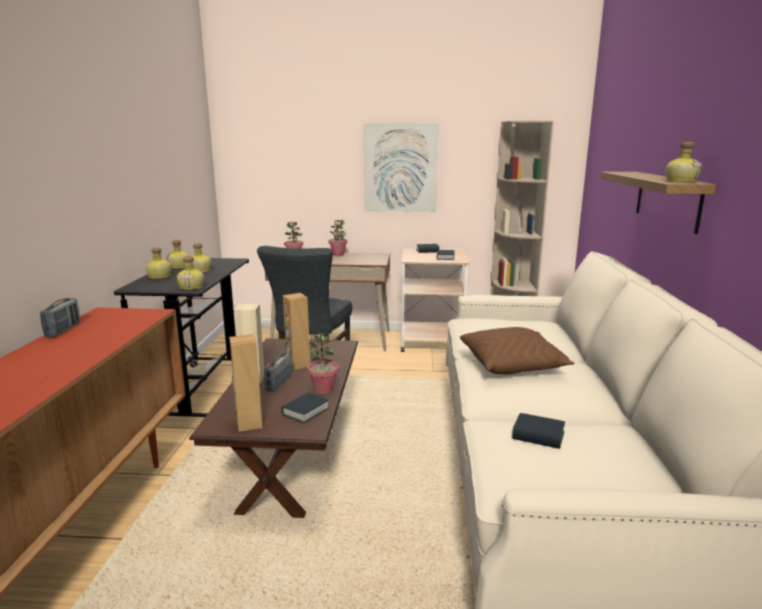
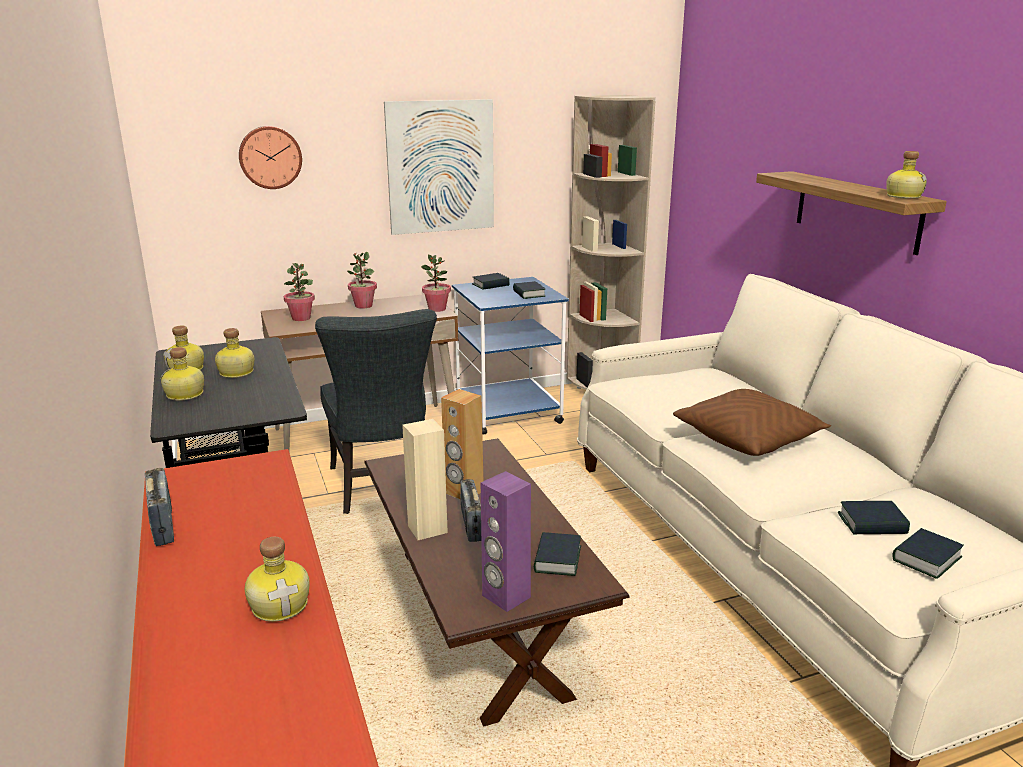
camera: 25 degrees left, 5 degrees up
bottle [177,256,204,290] -> bottle moved to [245,537,310,622]
brown speaker [229,334,262,432] -> purple speaker [481,471,531,612]
potted plant [308,331,339,394] -> potted plant moved to [421,255,451,312]
beige cart [401,249,469,352] -> blue cart [452,277,569,435]
none -> wall clock [239,126,302,189]
none -> book [892,528,964,579]

